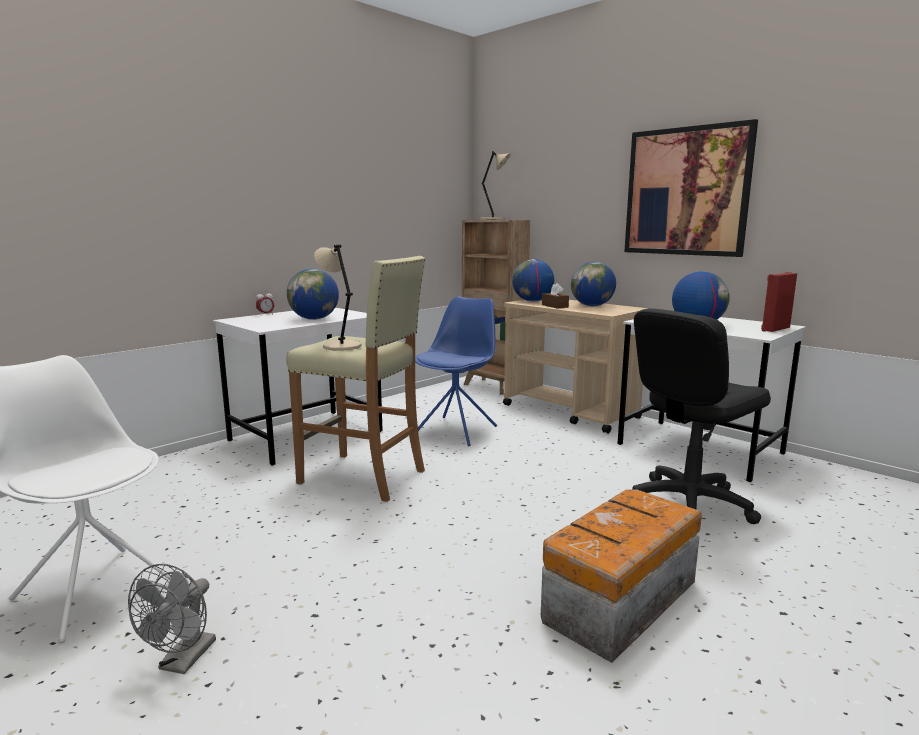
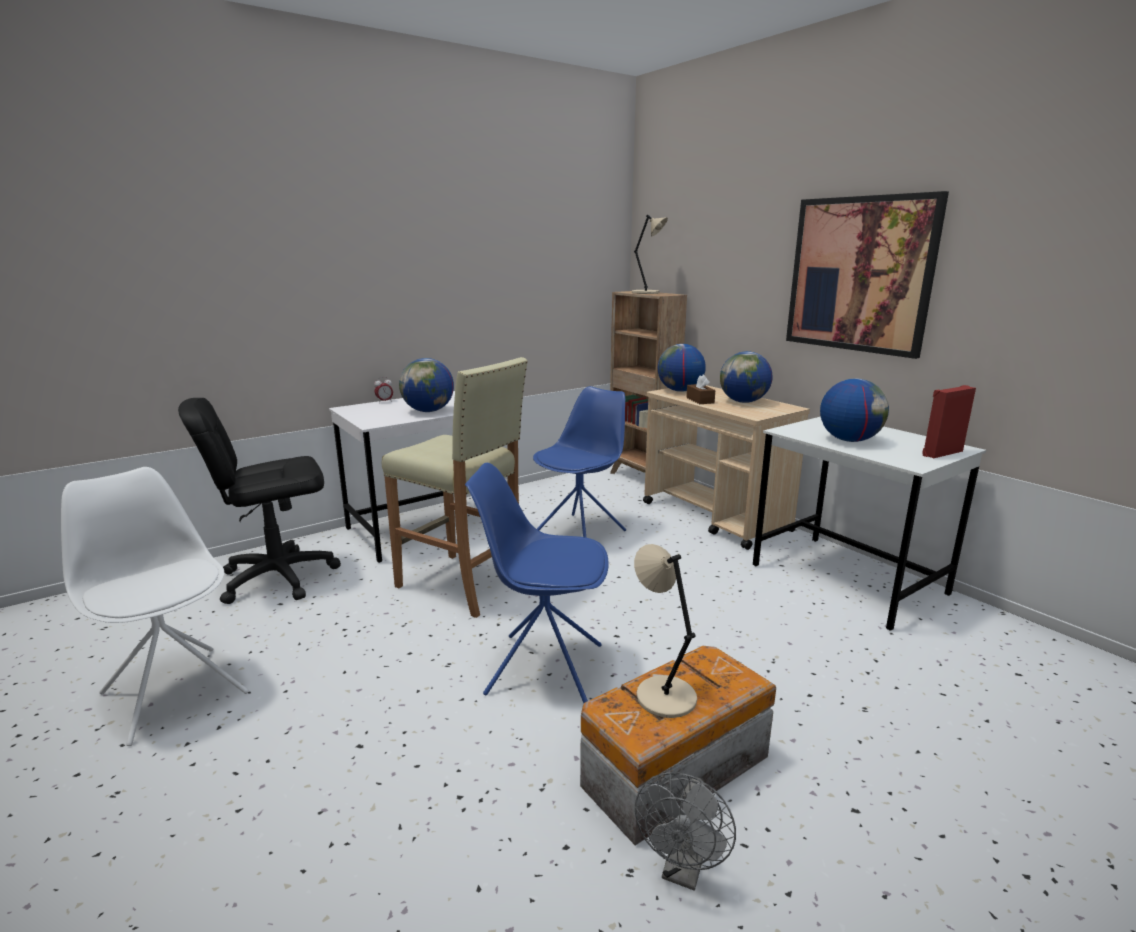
camera: 10 degrees right, 5 degrees up
grey fan [128,564,216,674] -> grey fan moved to [635,772,736,891]
beige table lamp [314,245,361,351] -> beige table lamp moved to [634,544,697,718]
black office chair [632,309,771,524] -> black office chair moved to [178,398,341,604]
none -> blue chair [465,463,609,703]

